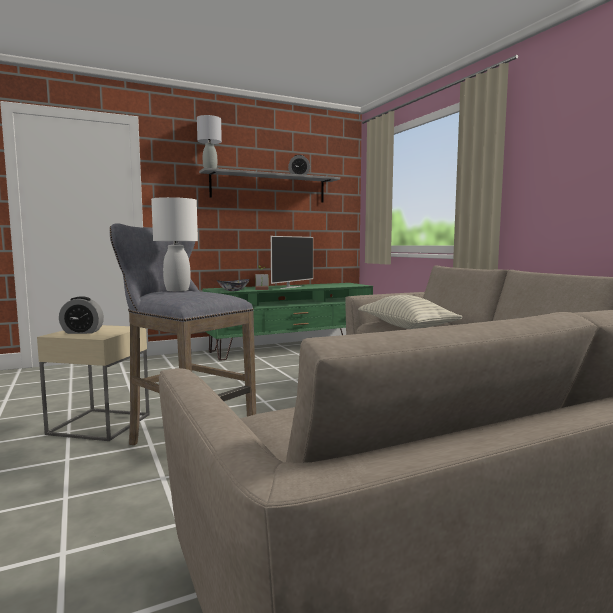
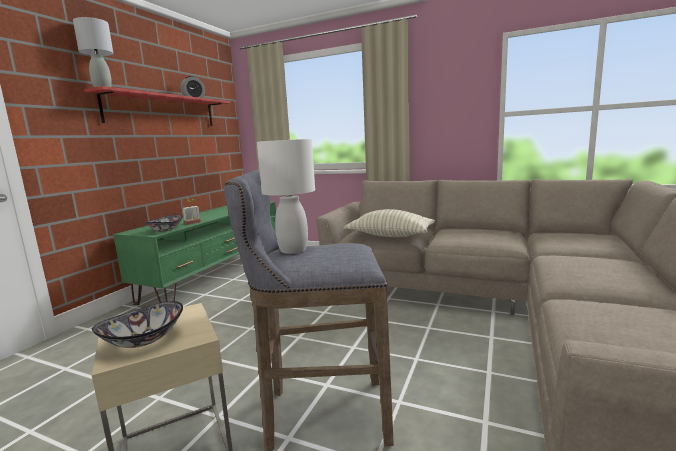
camera: 40 degrees left, 5 degrees up
alarm clock [59,296,104,334] -> bowl [92,301,183,348]
grey shelf [199,168,340,203] -> red shelf [84,86,230,126]
television [271,236,313,289] -> none

